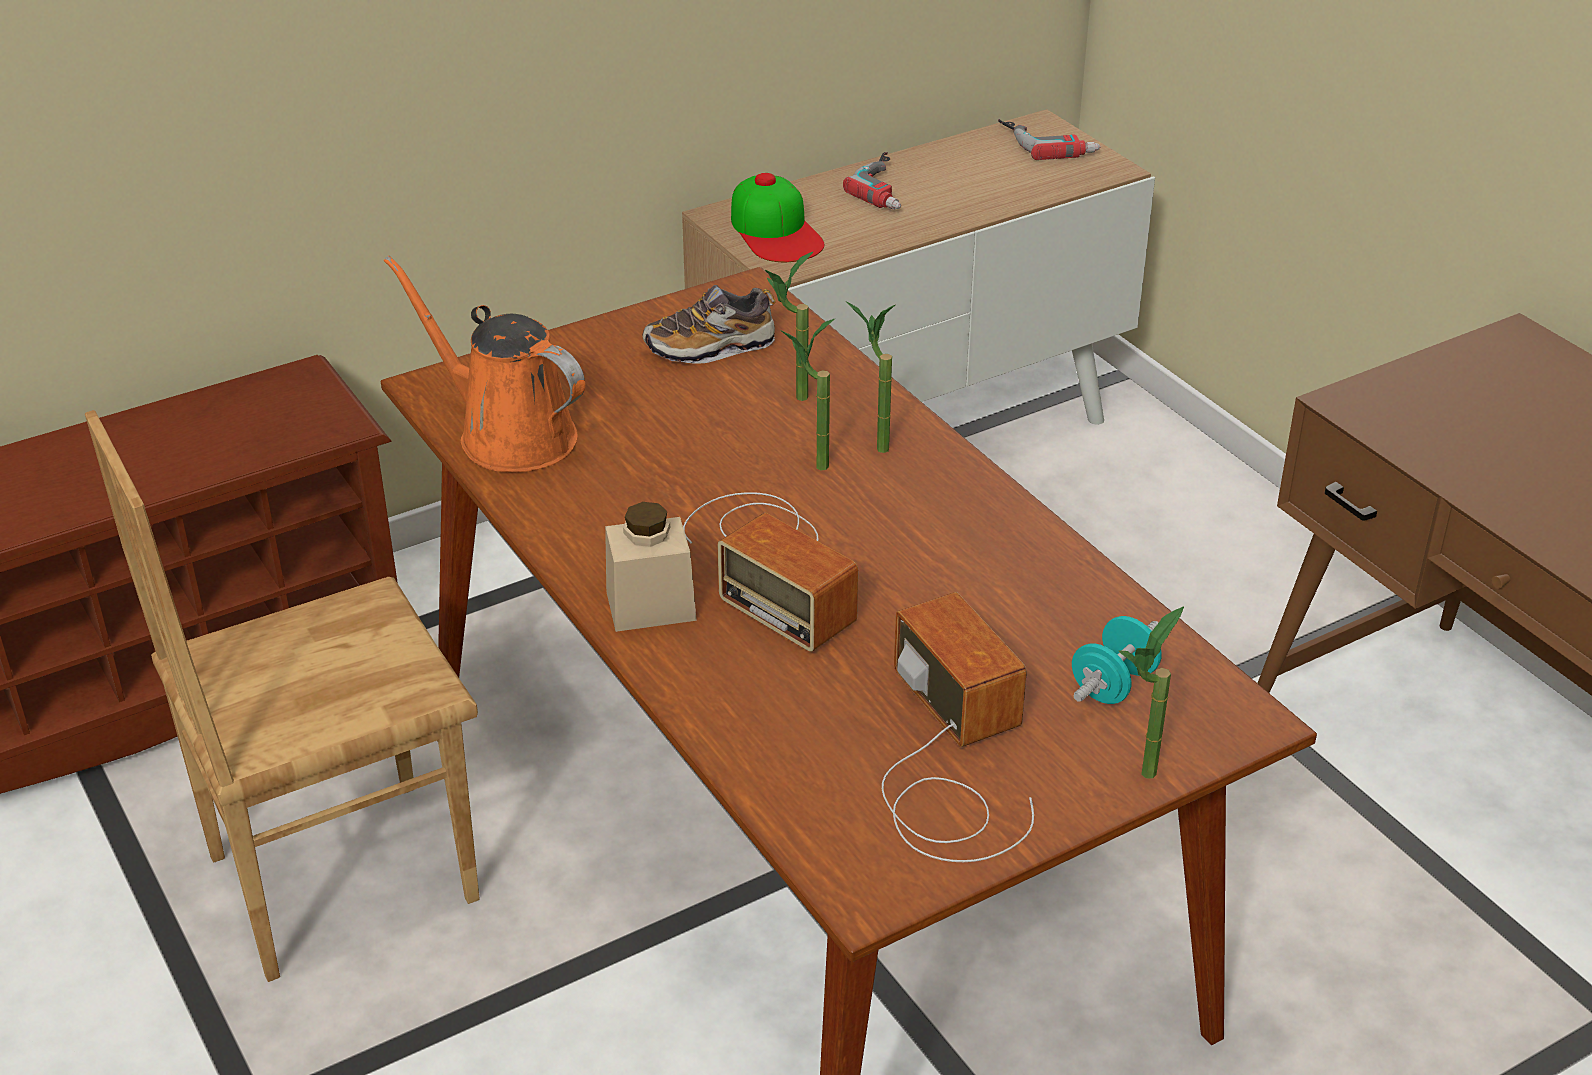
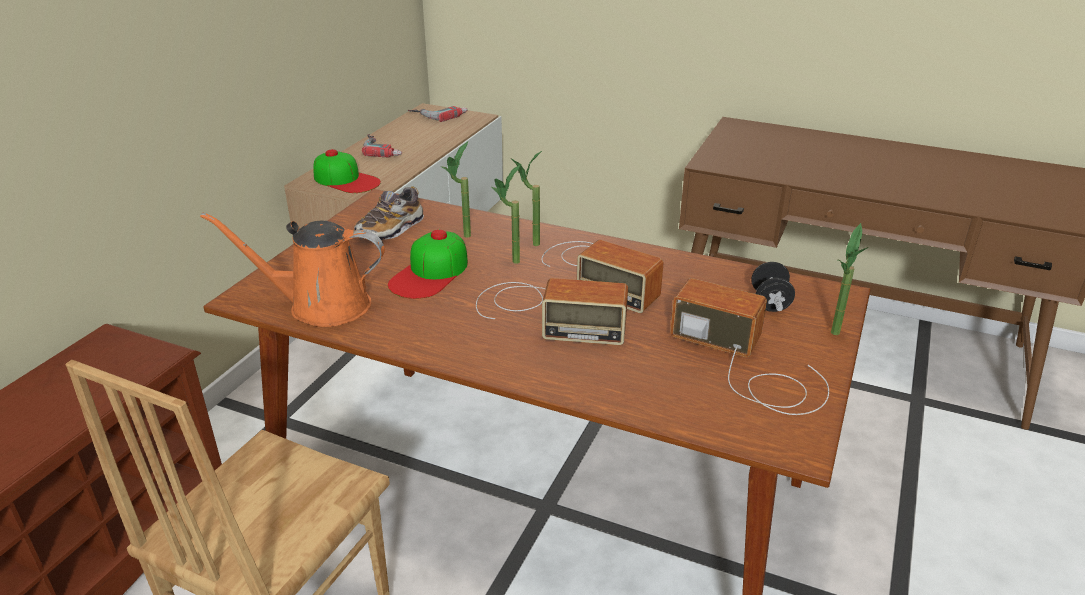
camera: 35 degrees left, 5 degrees down
beige jar [605,502,697,632] -> none
turquoise dumbbell [1072,616,1162,704] -> black dumbbell [751,262,795,312]
none -> cap [388,230,468,299]
none -> radio [541,240,664,313]

